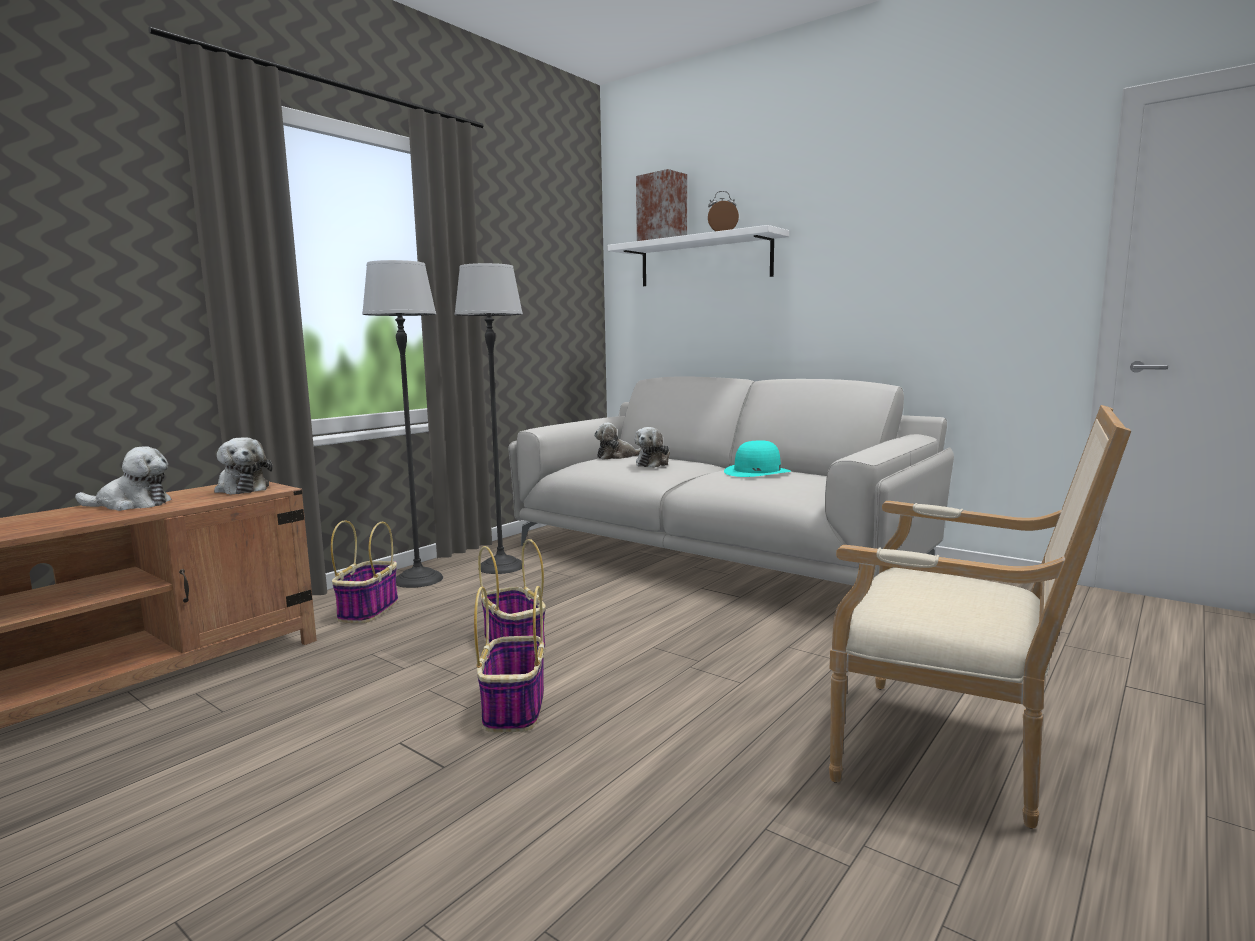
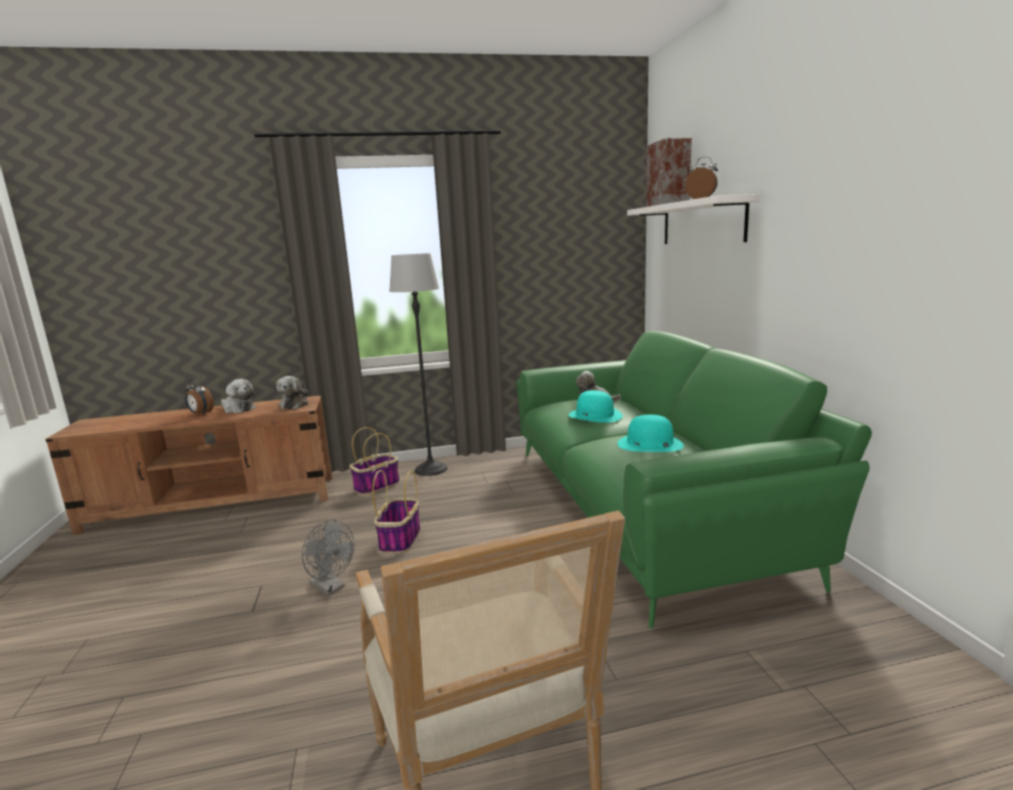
camera: 40 degrees right, 5 degrees up
floor lamp [455,263,523,574] -> none
basket [474,586,545,732] -> grey fan [302,520,354,595]
grey sofa [508,376,954,585] -> green sofa [516,331,872,629]
plush toy [635,427,670,468] -> turquoise hat [569,390,623,423]
none -> alarm clock [185,378,214,415]

